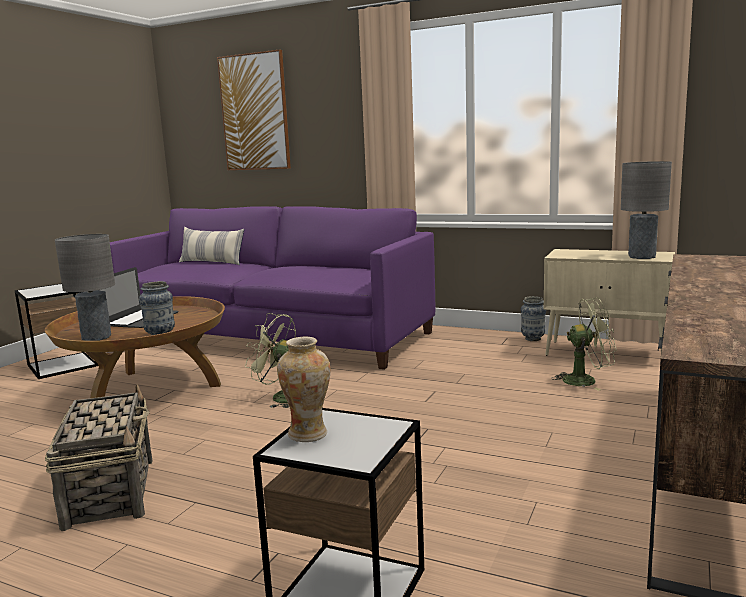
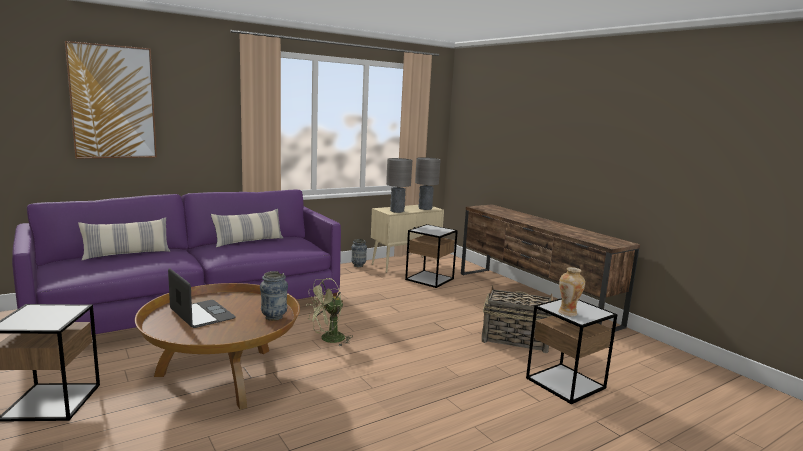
camera: 60 degrees left, 0 degrees up
basket [45,384,153,531] -> basket moved to [482,285,553,353]
grey table lamp [55,234,115,341] -> grey table lamp moved to [386,158,412,213]
green fan [551,297,616,391] -> side table [405,224,458,288]
none -> pillow [211,209,283,247]

